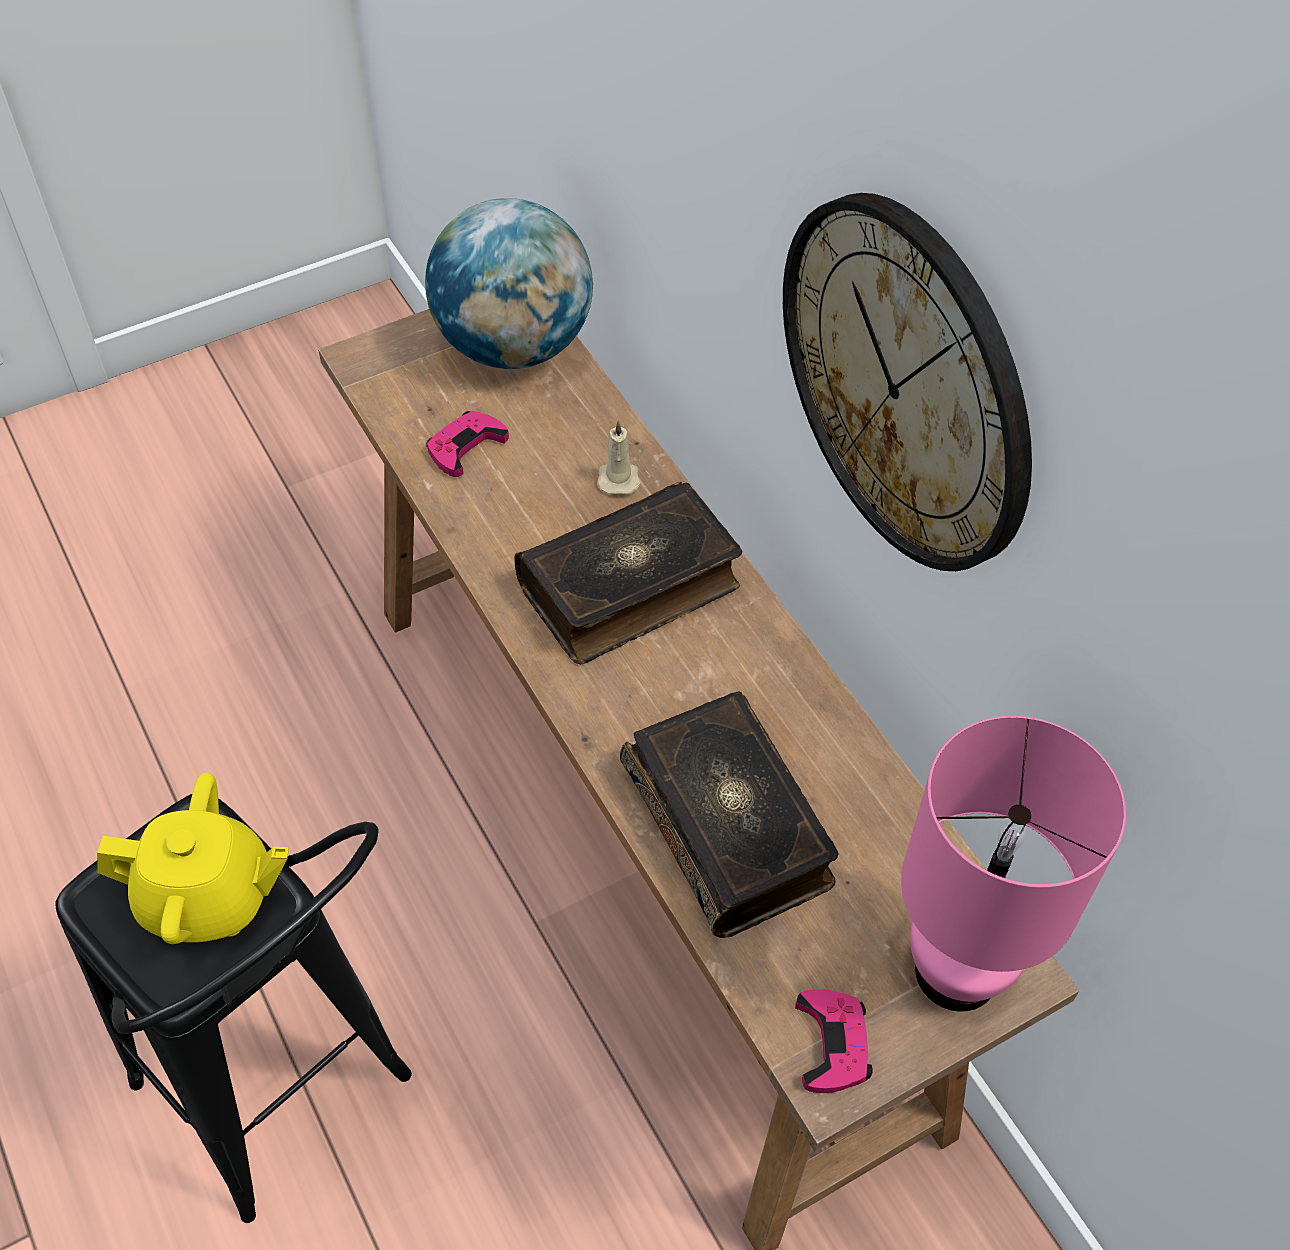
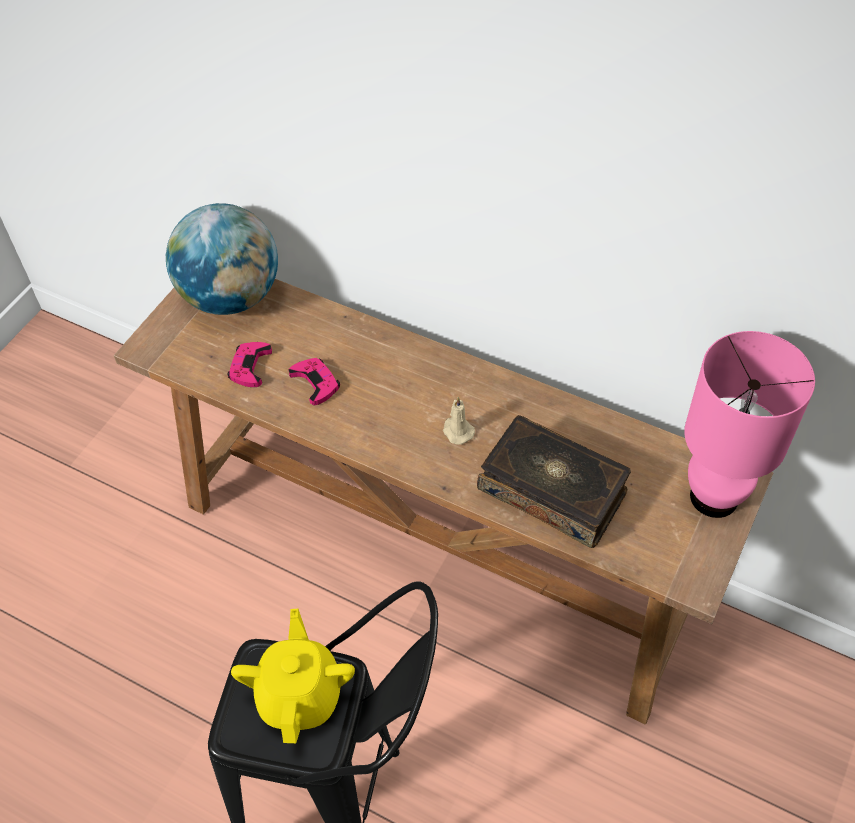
camera: 30 degrees left, 0 degrees up
yellow teapot [97,773,289,944] -> yellow teapot turned 60 degrees counterclockwise [231,609,355,743]
book [514,482,742,664] -> none
beige candle [597,420,640,495] -> beige candle moved to [443,397,475,445]
wall clock [783,193,1032,571] -> none
pink game controller [795,989,872,1093] -> pink game controller moved to [289,358,340,405]

